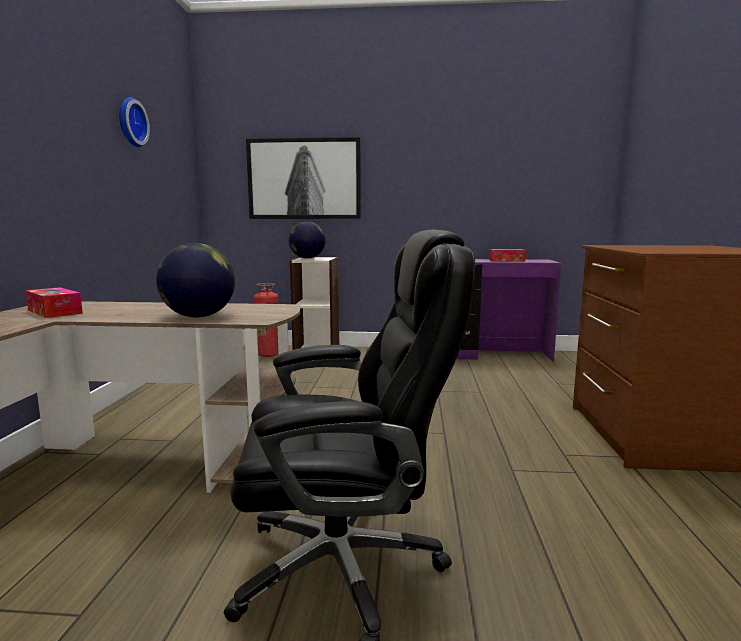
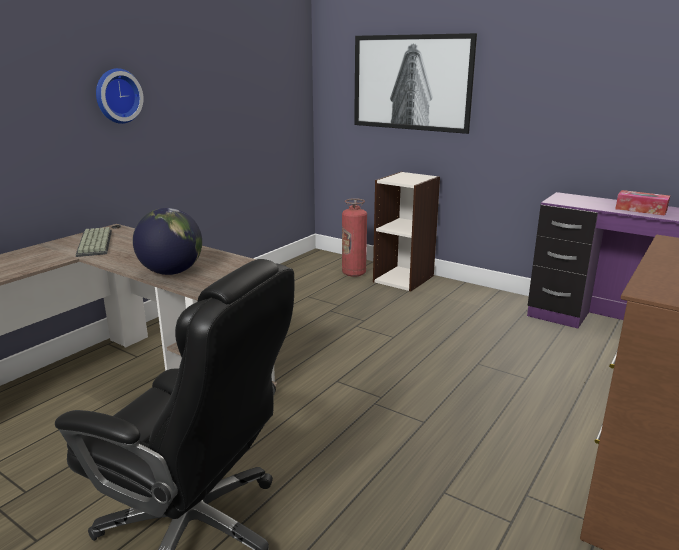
camera: 30 degrees right, 10 degrees up
tissue box [25,287,83,318] -> keyboard [76,227,112,257]
wall clock [119,97,150,147] -> wall clock moved to [96,68,144,124]
globe [289,221,326,259] -> none

